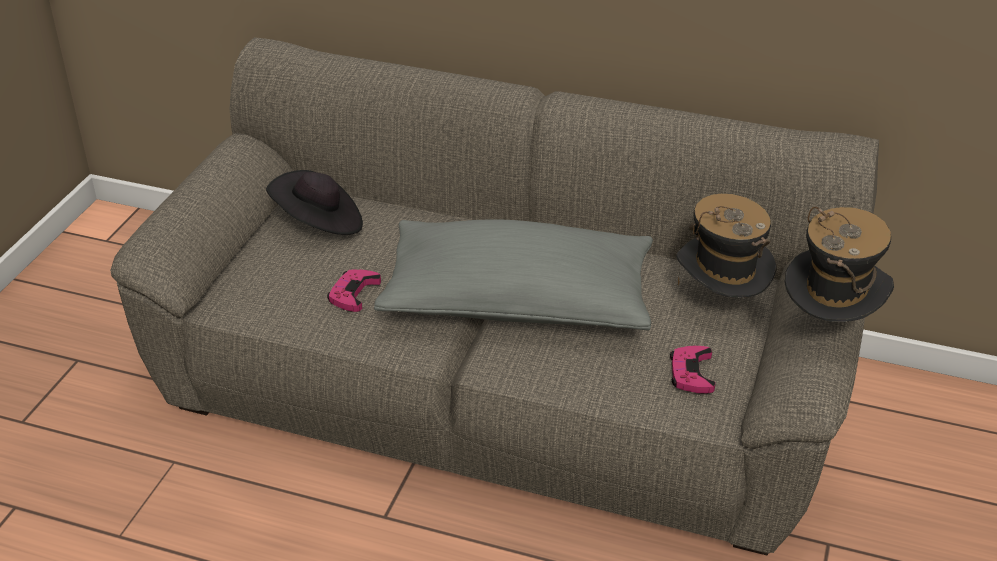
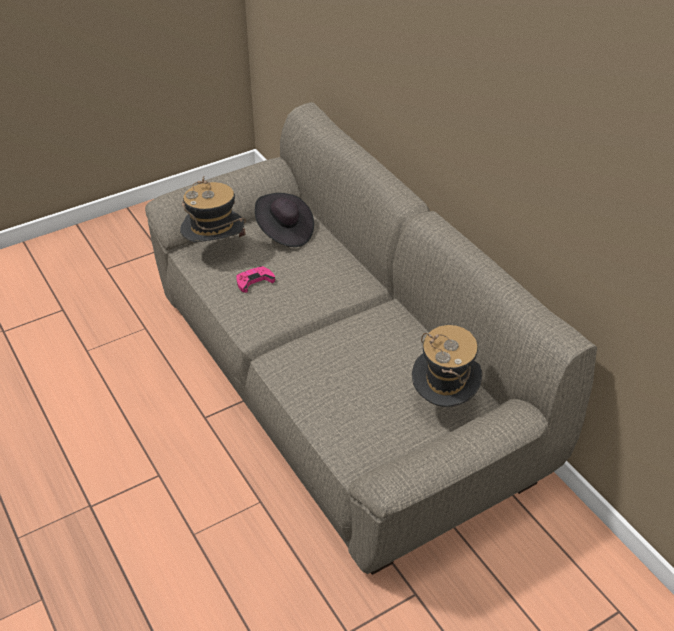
camera: 40 degrees right, 5 degrees up
grey pillow [374,219,653,330] -> none
pink game controller [670,346,715,393] -> none
hat [785,207,894,322] -> hat moved to [180,176,246,242]

